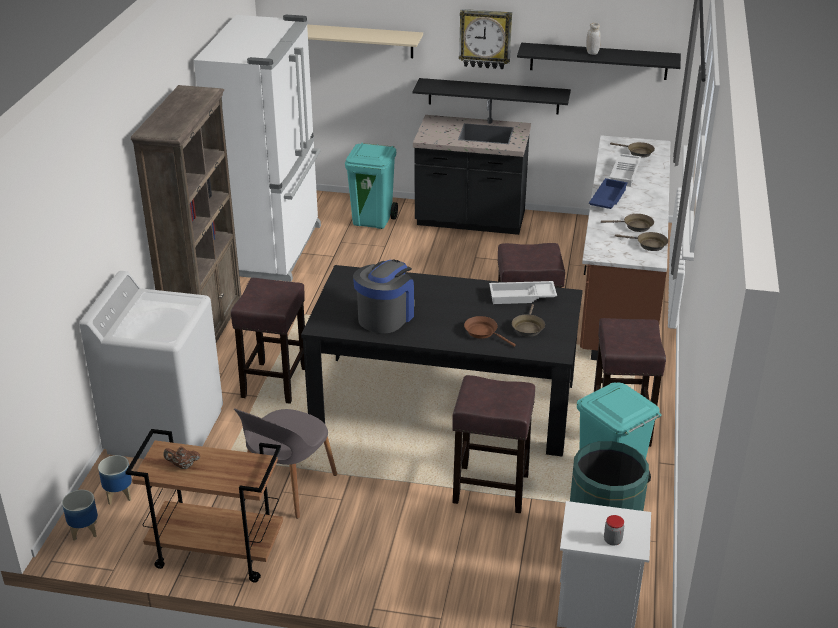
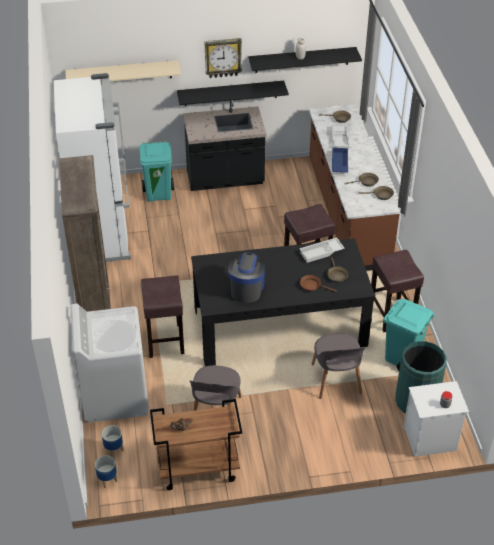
camera: 20 degrees left, 10 degrees up
brown stool [452,375,535,513] -> grey chair [312,334,366,399]

